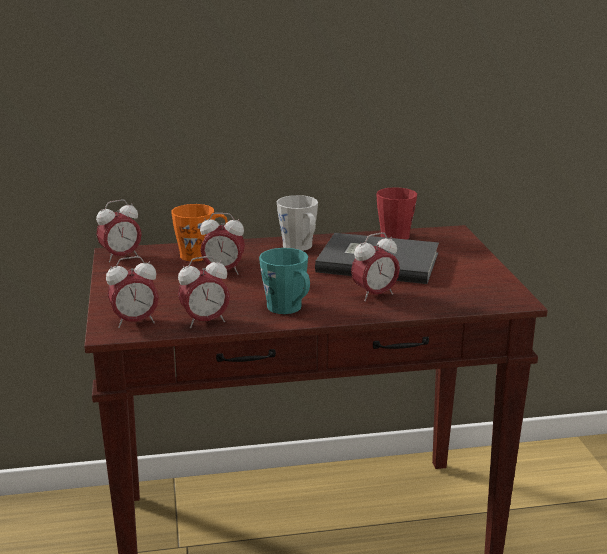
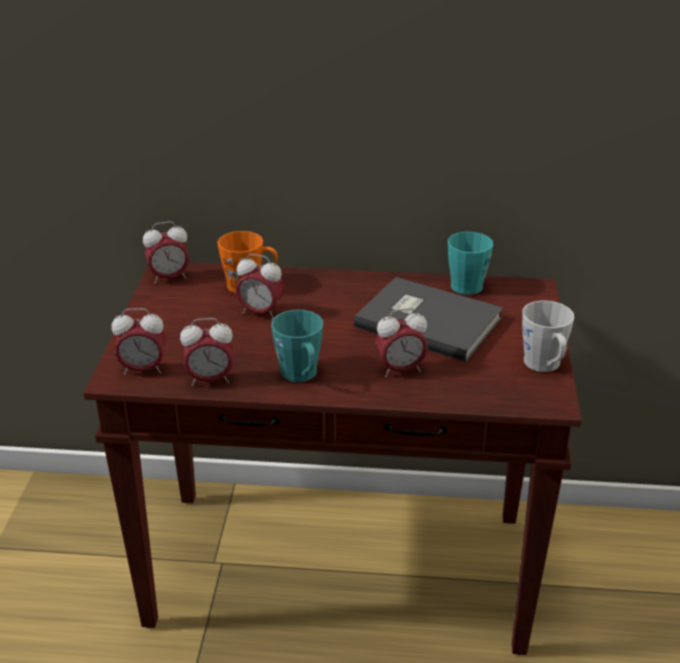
camera: 15 degrees right, 10 degrees up
grey mug [277,195,318,251] -> grey mug moved to [522,300,574,372]
red mug [376,187,417,240] -> turquoise mug [448,232,493,295]

